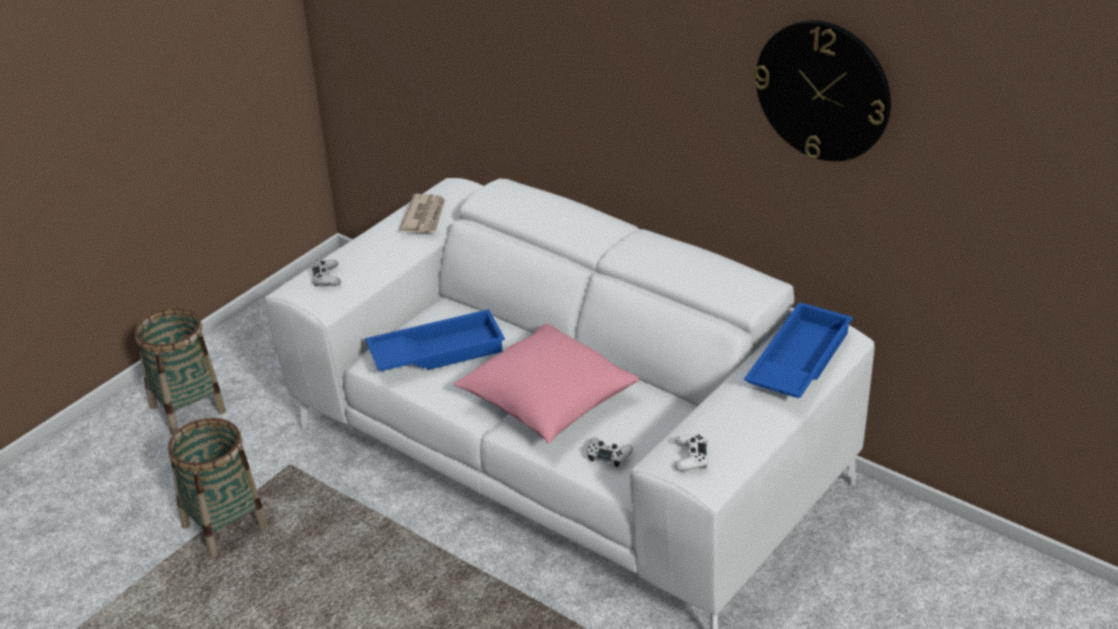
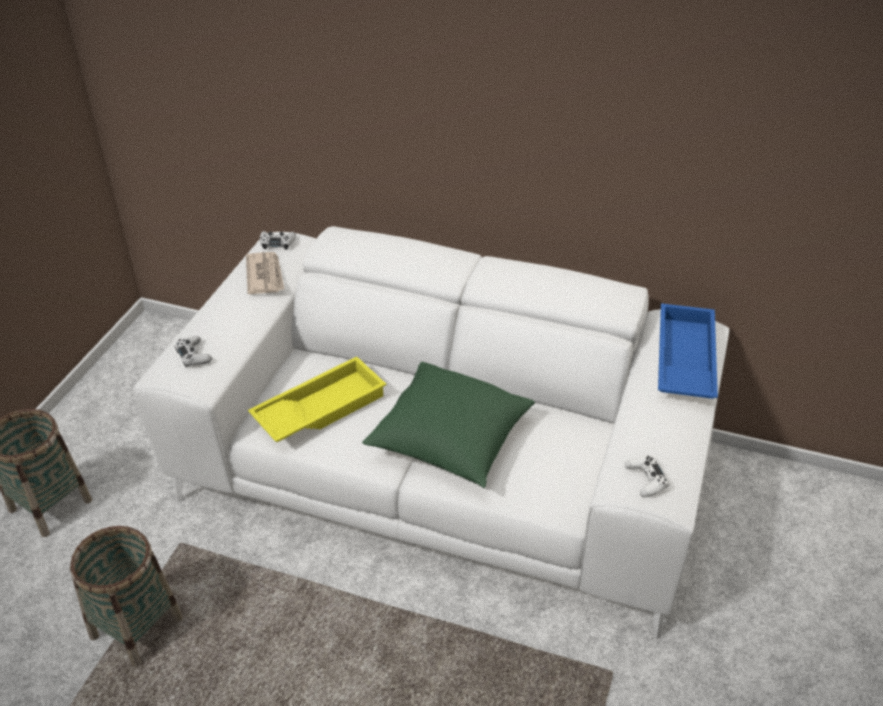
camera: 20 degrees left, 5 degrees up
blue tray [365,309,505,371] -> yellow tray [248,357,387,442]
pink pillow [454,323,639,444] -> green pillow [362,362,535,488]
white game controller [587,437,633,467] -> white game controller moved to [260,231,296,250]
wall clock [754,20,891,161] -> none

